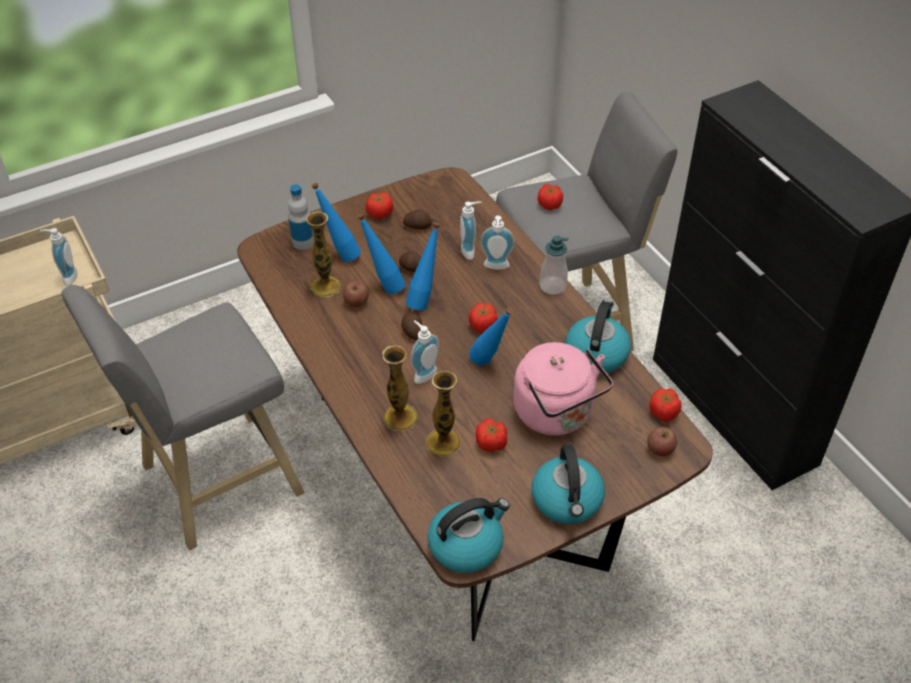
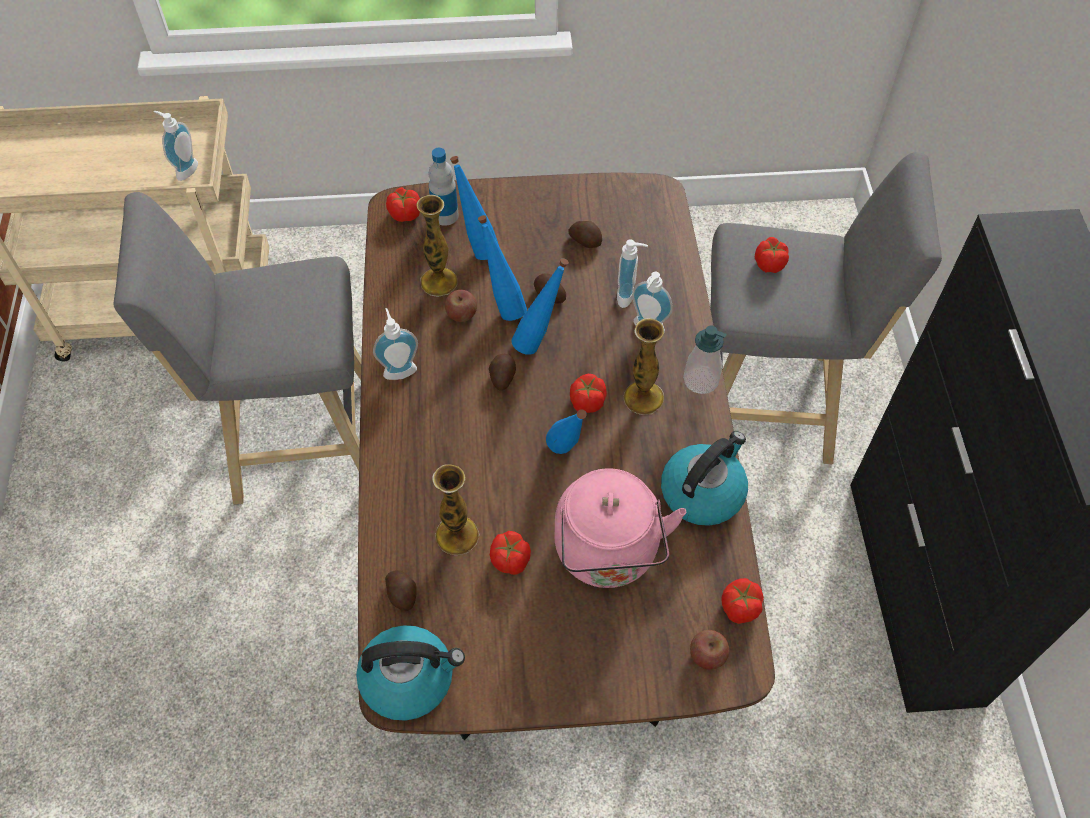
camera: 25 degrees right, 10 degrees up
tomato [366,192,393,219] -> tomato moved to [386,187,420,222]
vase [382,345,417,431] -> vase moved to [624,318,664,415]
soap dispenser [411,320,439,384] -> soap dispenser moved to [373,308,418,380]
kettle [532,445,605,524] -> none
none -> potato [385,570,417,611]

